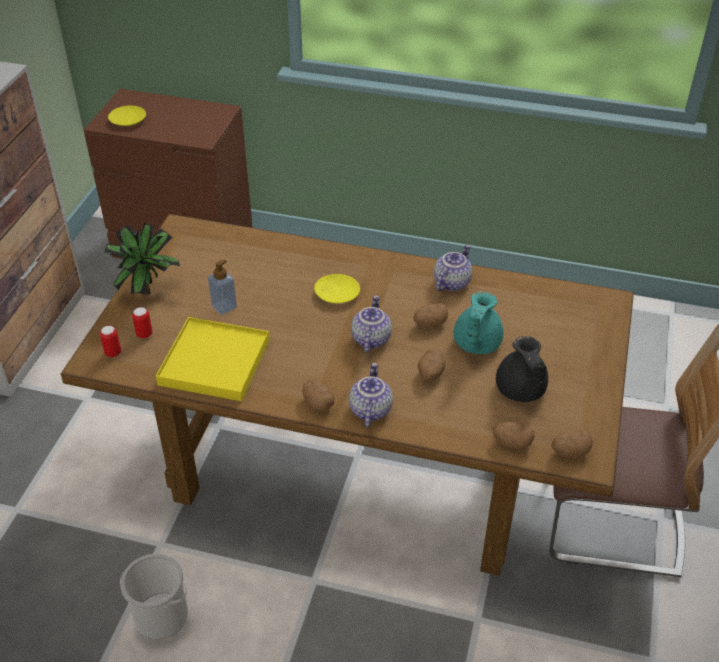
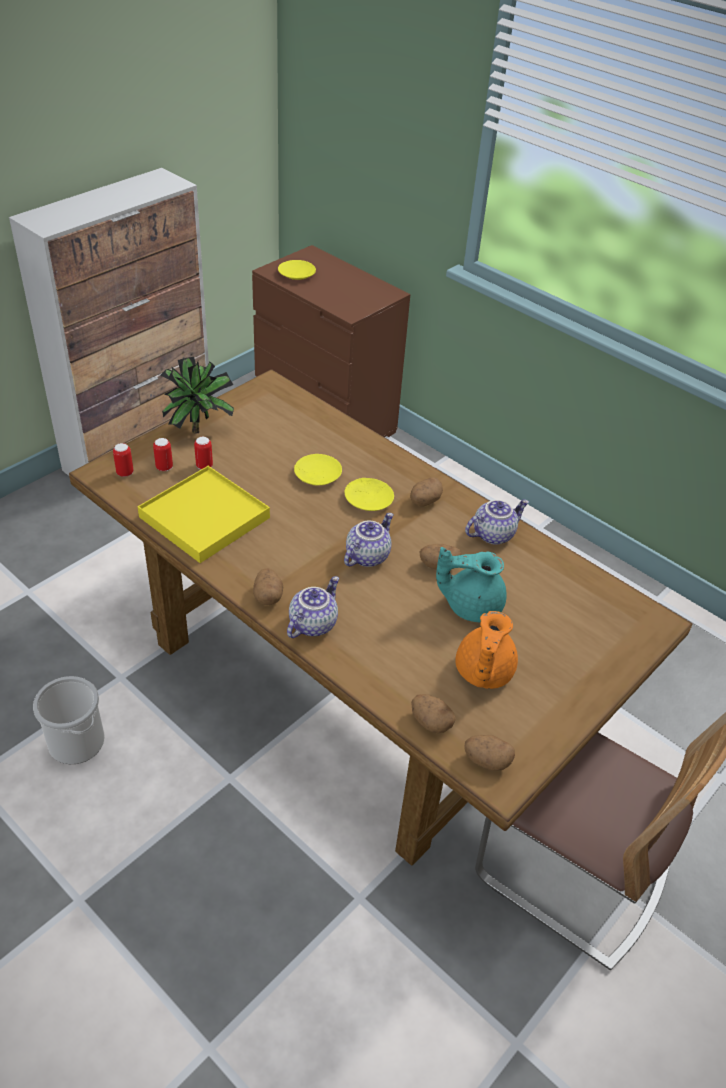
camera: 25 degrees right, 0 degrees up
soap dispenser [208,260,237,315] -> none
potato [418,349,446,381] -> potato moved to [410,477,443,506]
turquoise teapot [453,291,503,354] -> turquoise teapot turned 45 degrees clockwise [436,547,507,623]
black teapot [496,336,548,402] -> orange teapot [455,611,518,689]
none -> can [194,437,213,469]
none -> yellow plate [294,454,342,486]

